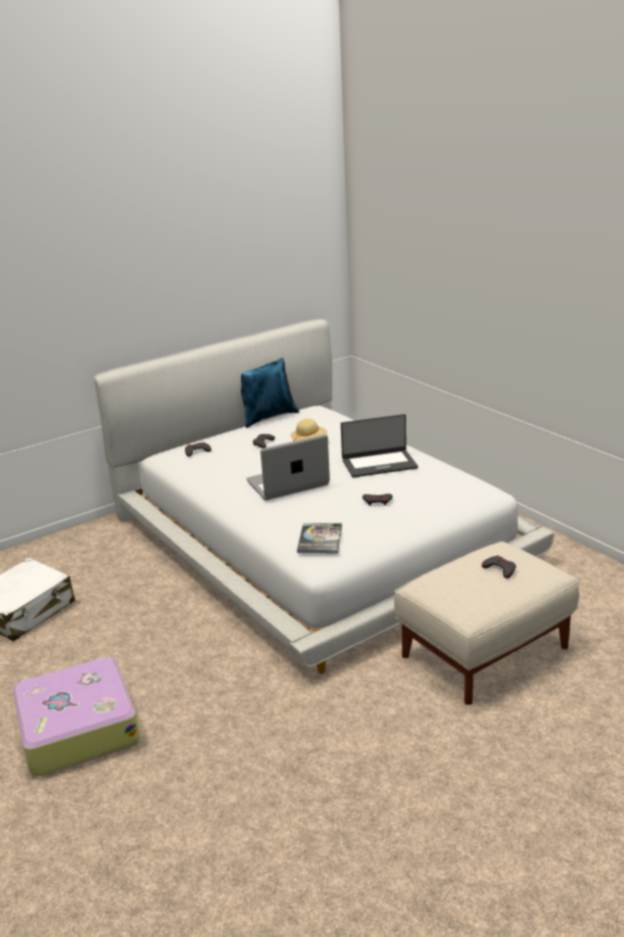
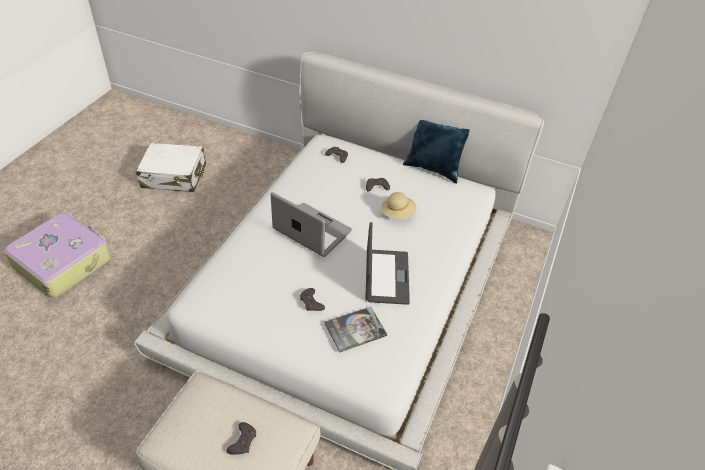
camera: 55 degrees right, 20 degrees up
book [297,523,342,553] -> book moved to [324,307,387,353]
laptop [341,414,418,478] -> laptop turned 135 degrees counterclockwise [365,222,410,305]

